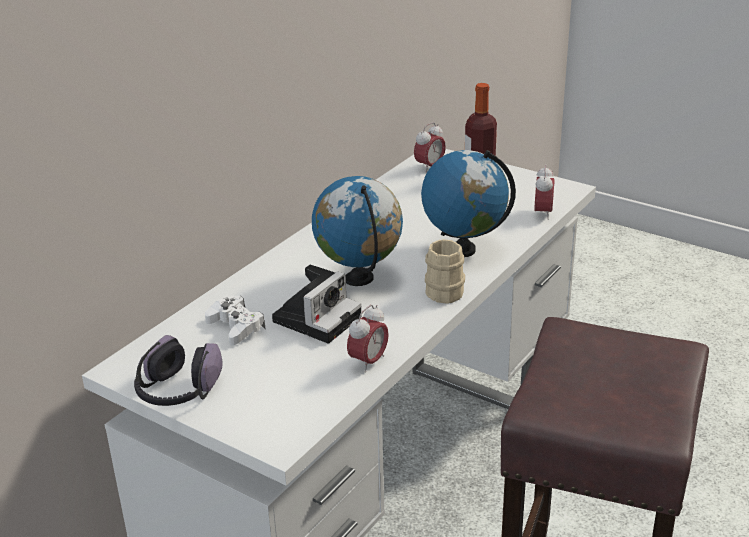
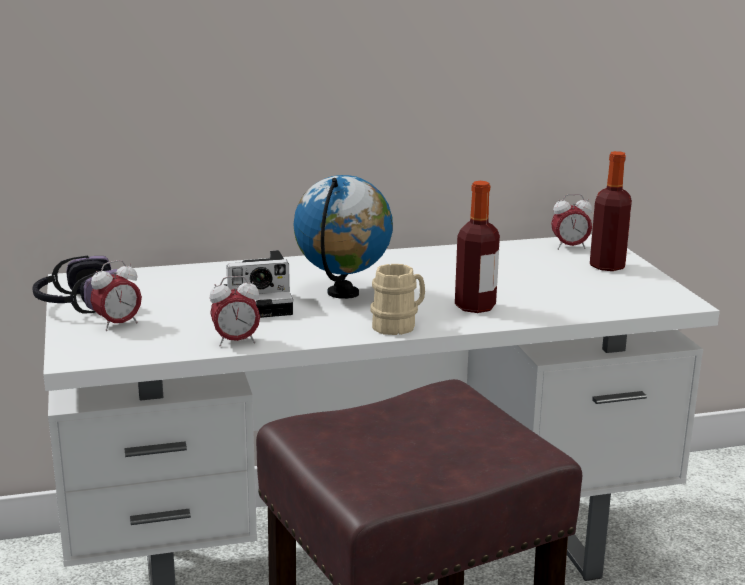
camera: 40 degrees right, 10 degrees down
white game controller [205,296,265,346] -> none
globe [421,150,516,257] -> bottle [455,181,500,313]
alarm clock [534,164,555,220] -> alarm clock moved to [90,260,142,331]

